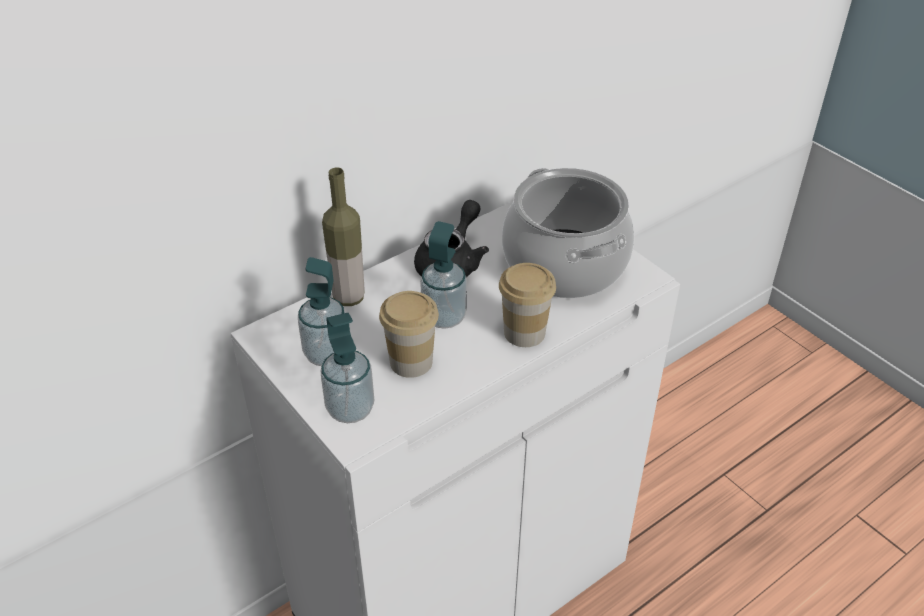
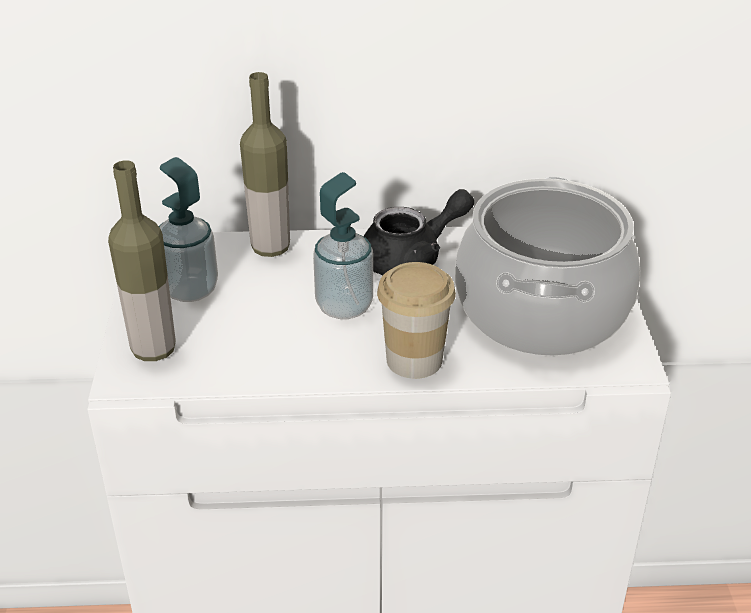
camera: 35 degrees right, 5 degrees down
soap dispenser [321,313,374,423] -> bottle [108,161,176,361]
cup [379,291,439,378] -> none

